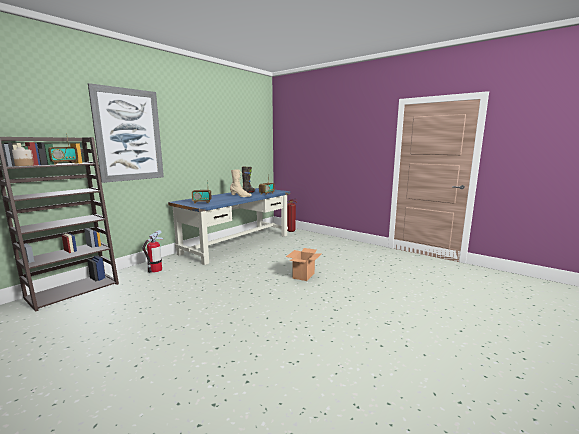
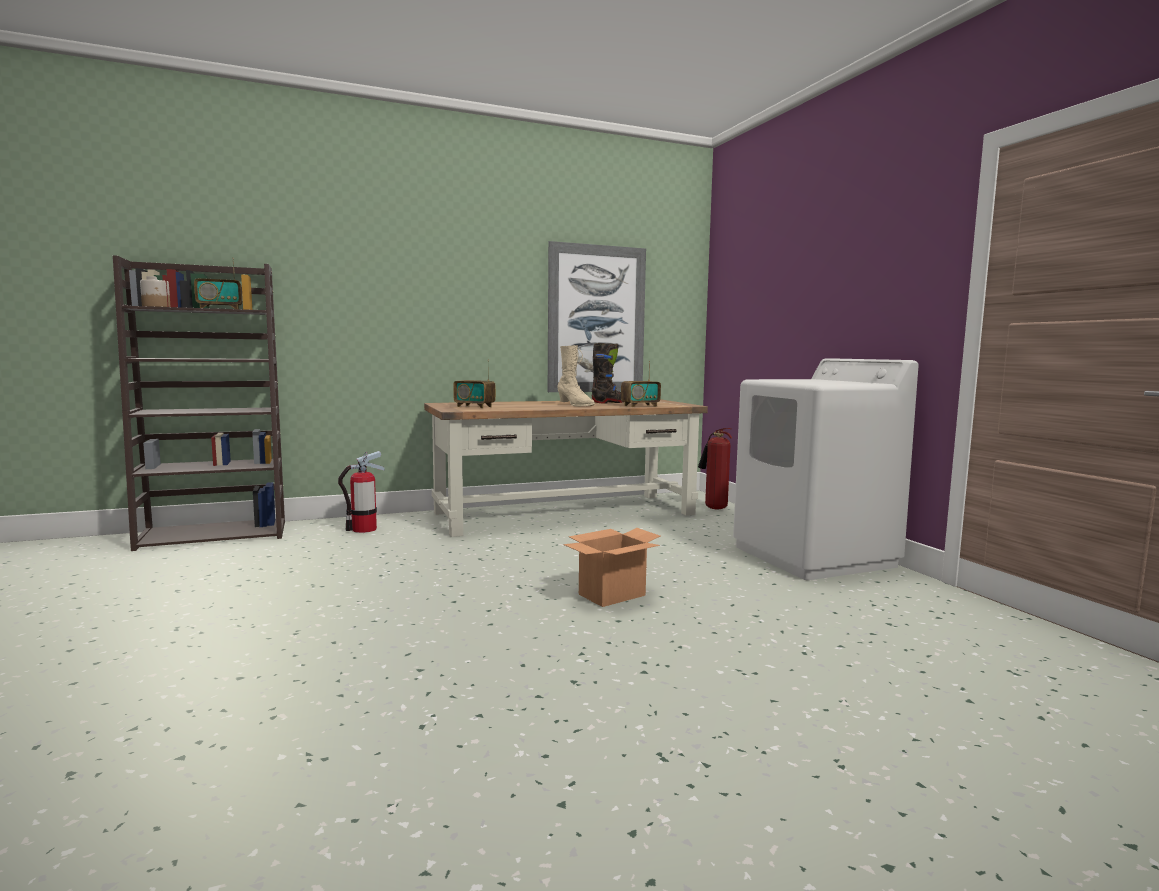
camera: 30 degrees right, 5 degrees down
picture [88,83,164,183] -> picture moved to [548,241,646,392]
blue desk [168,188,290,265] -> brown desk [424,399,708,537]
none -> white washing machine [733,358,919,580]

